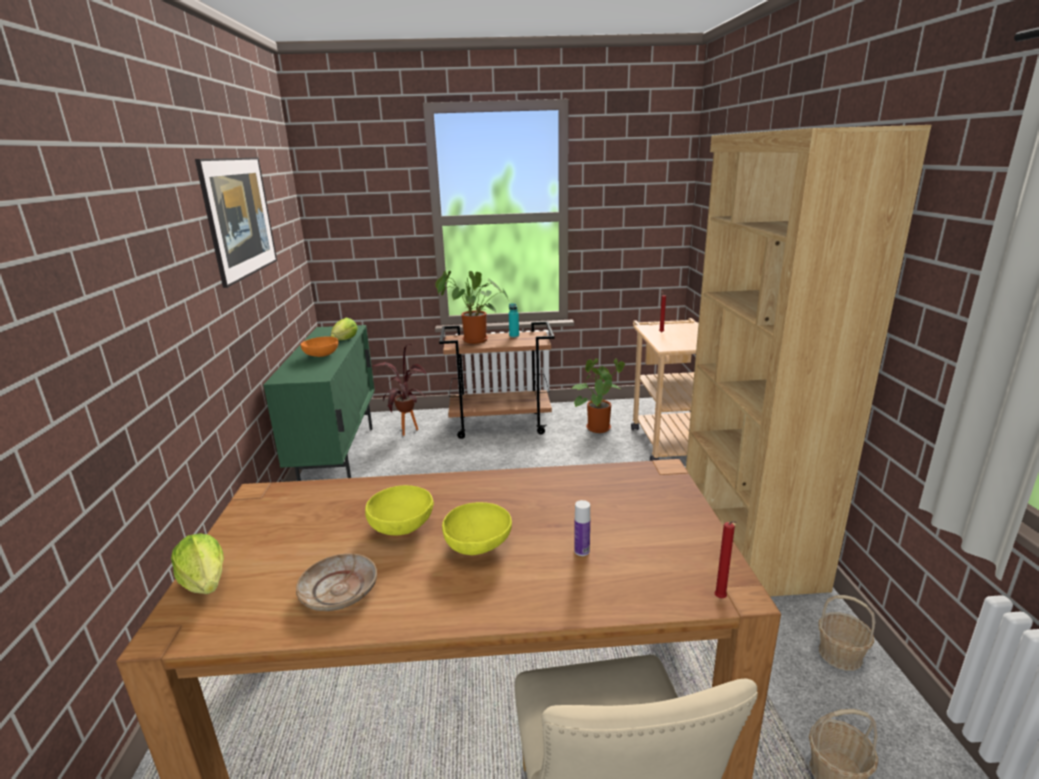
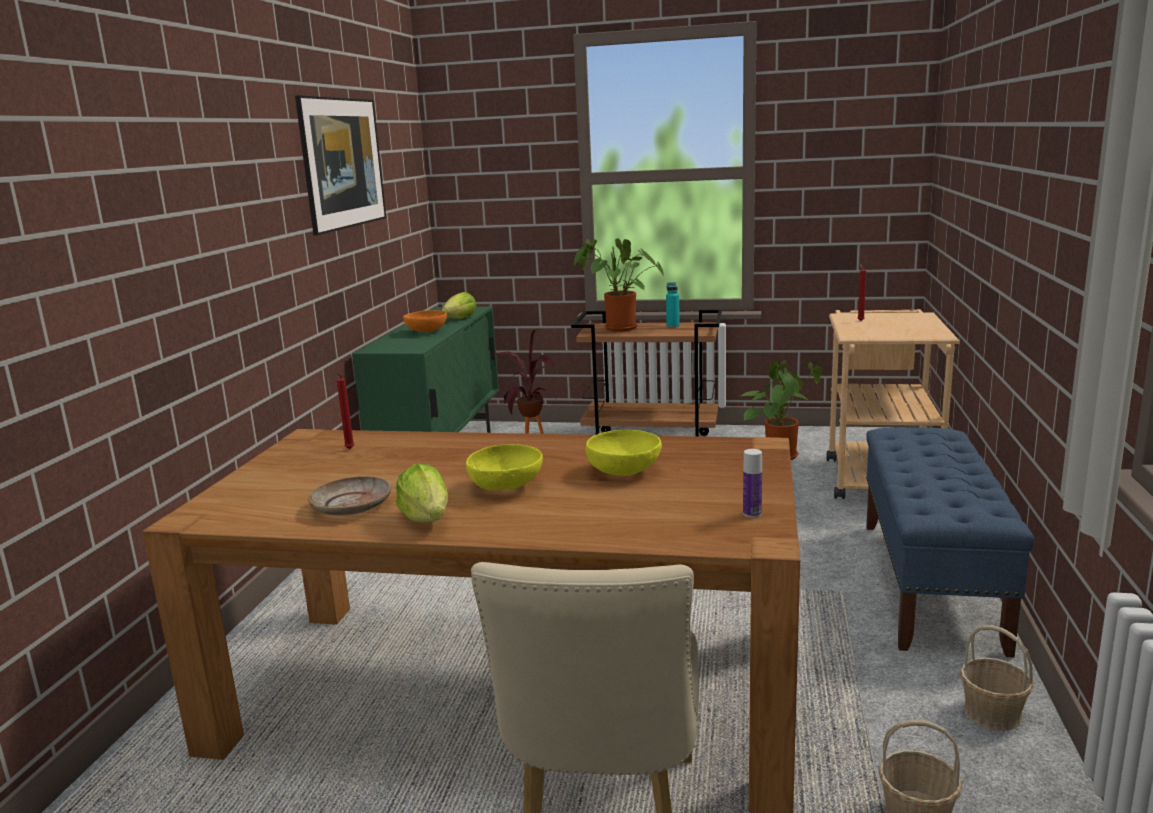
camera: 15 degrees right, 5 degrees down
lettuce [171,533,224,594] -> lettuce moved to [396,464,448,523]
yellow bowl [365,485,434,535] -> yellow bowl moved to [586,430,662,476]
bottle [574,500,590,556] -> bottle moved to [743,449,762,518]
brown bookcase [686,125,932,596] -> blue bench [866,427,1035,658]
red candle [714,521,737,598] -> red candle moved to [337,374,355,449]

